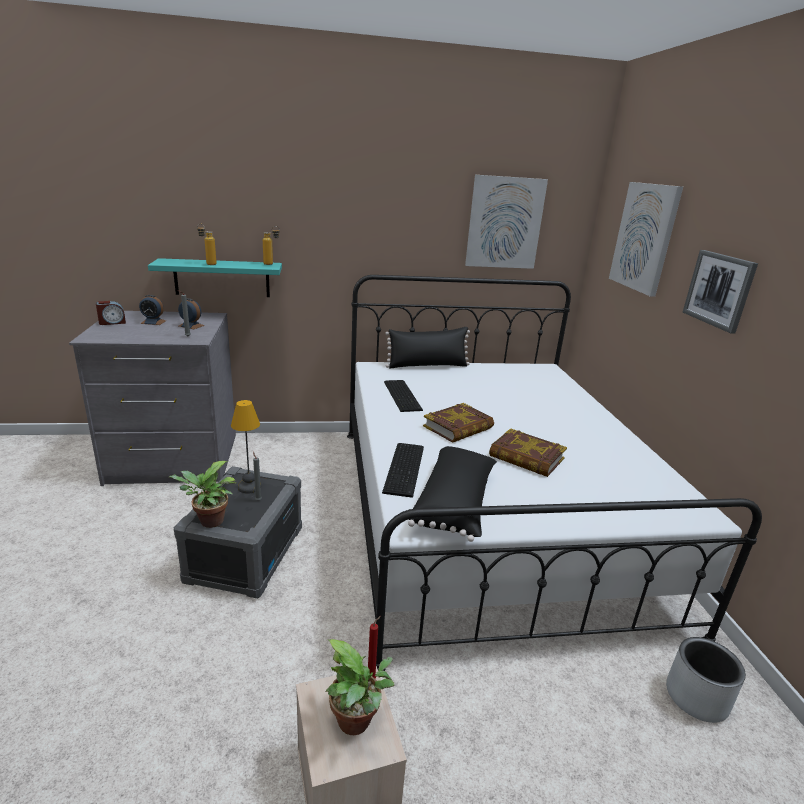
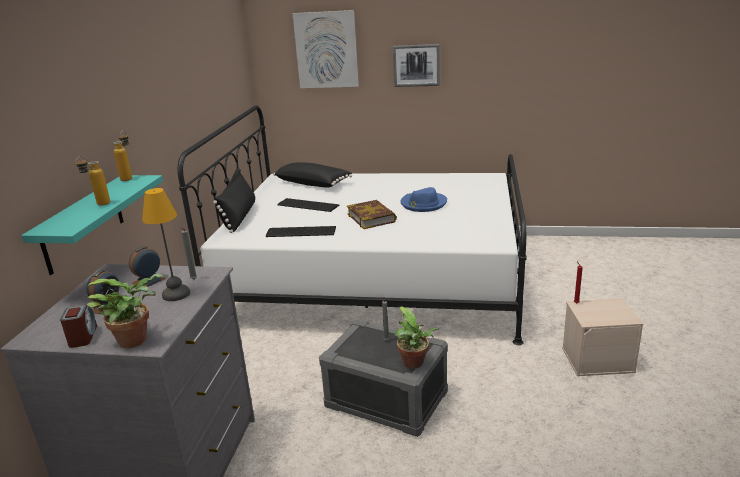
camera: 70 degrees left, 0 degrees up
table lamp [231,400,261,494] -> table lamp moved to [142,188,190,301]
potted plant [325,639,395,735] -> potted plant moved to [86,273,163,348]
keyboard [382,443,424,498] -> keyboard moved to [278,198,339,212]
black pillow [408,446,497,542] -> black pillow moved to [273,162,352,187]
picture [465,175,548,269] -> none
book [489,428,567,477] -> blue hat [400,187,447,212]
grey planter [666,637,746,723] -> none

